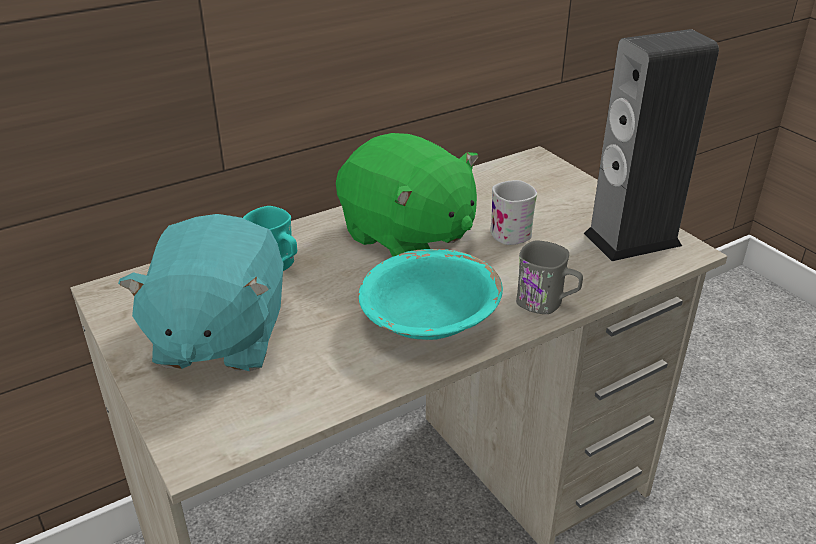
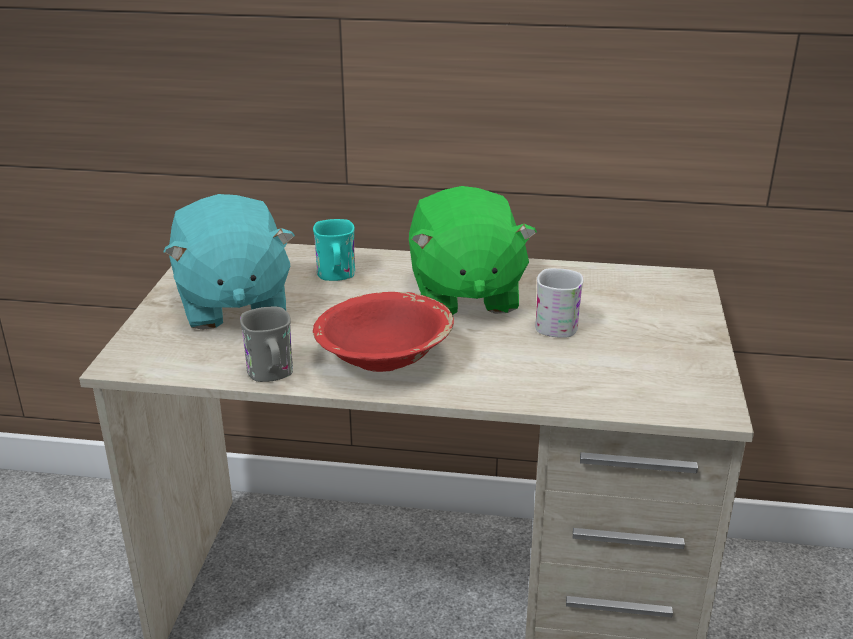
camera: 40 degrees right, 5 degrees down
turquoise plush toy [118,214,284,371] -> turquoise plush toy turned 60 degrees counterclockwise [163,194,295,330]
turquoise bowl [358,249,503,340] -> red bowl [313,292,454,372]
grey mug [516,240,583,314] -> grey mug moved to [240,306,293,382]
speaker [584,29,719,261] -> none

